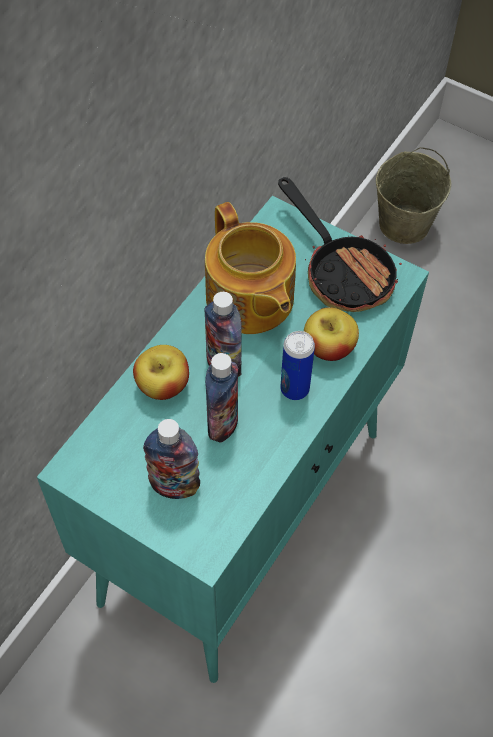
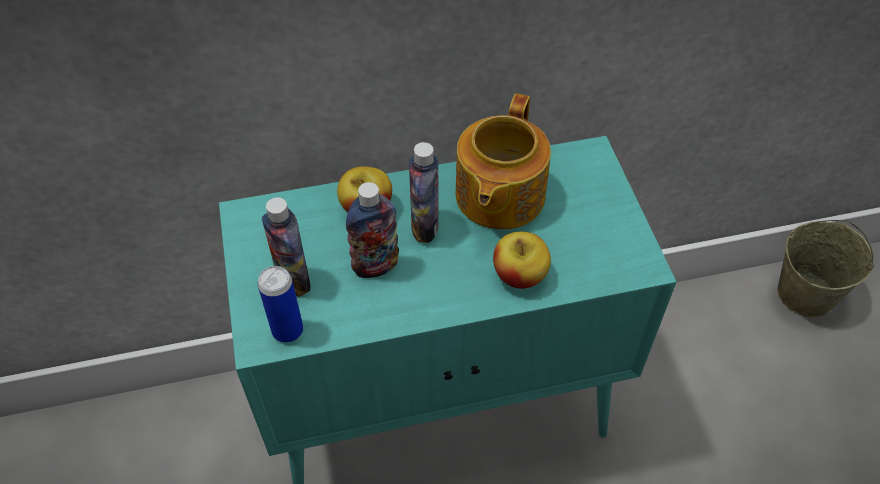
camera: 45 degrees right, 5 degrees down
frying pan [278,177,402,312] -> none
can [280,331,315,400] -> can moved to [258,266,303,343]

